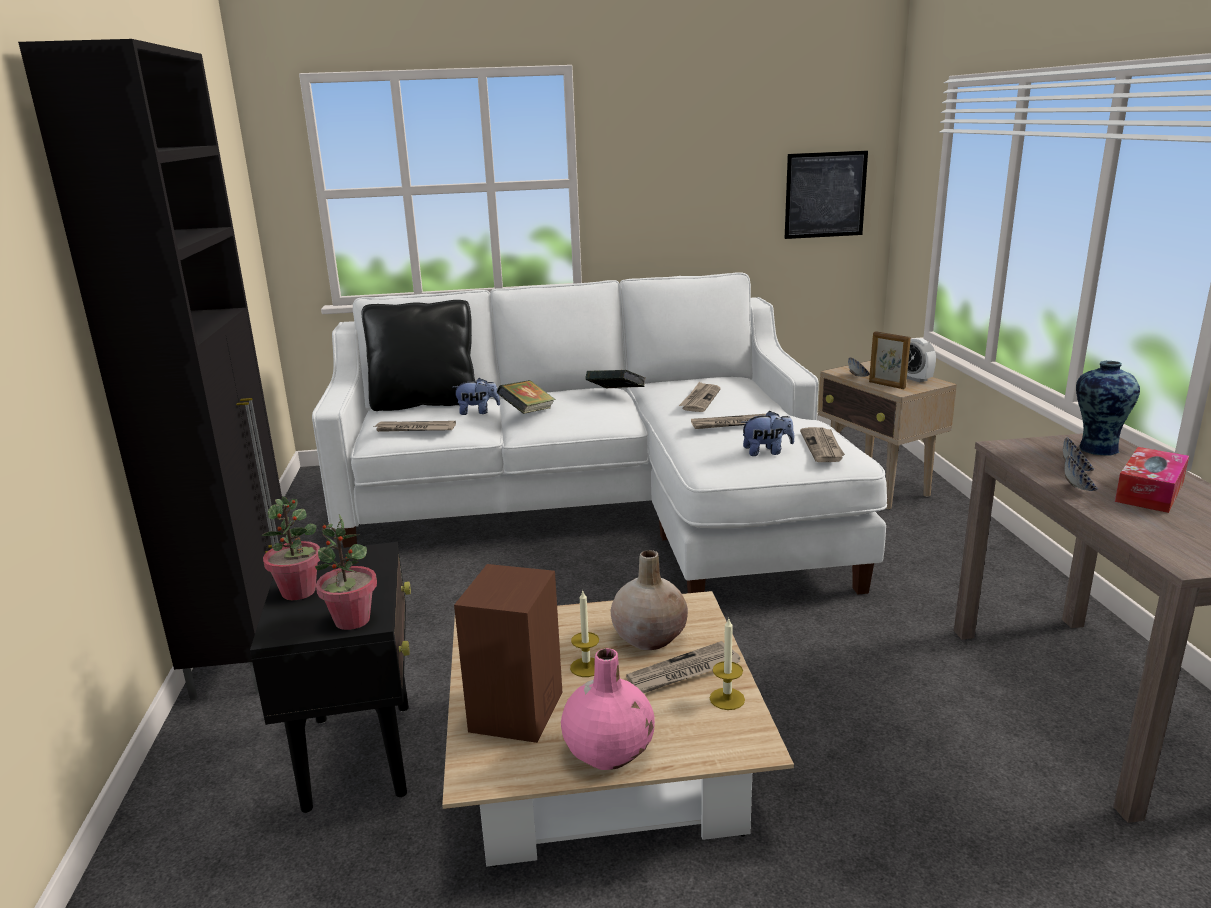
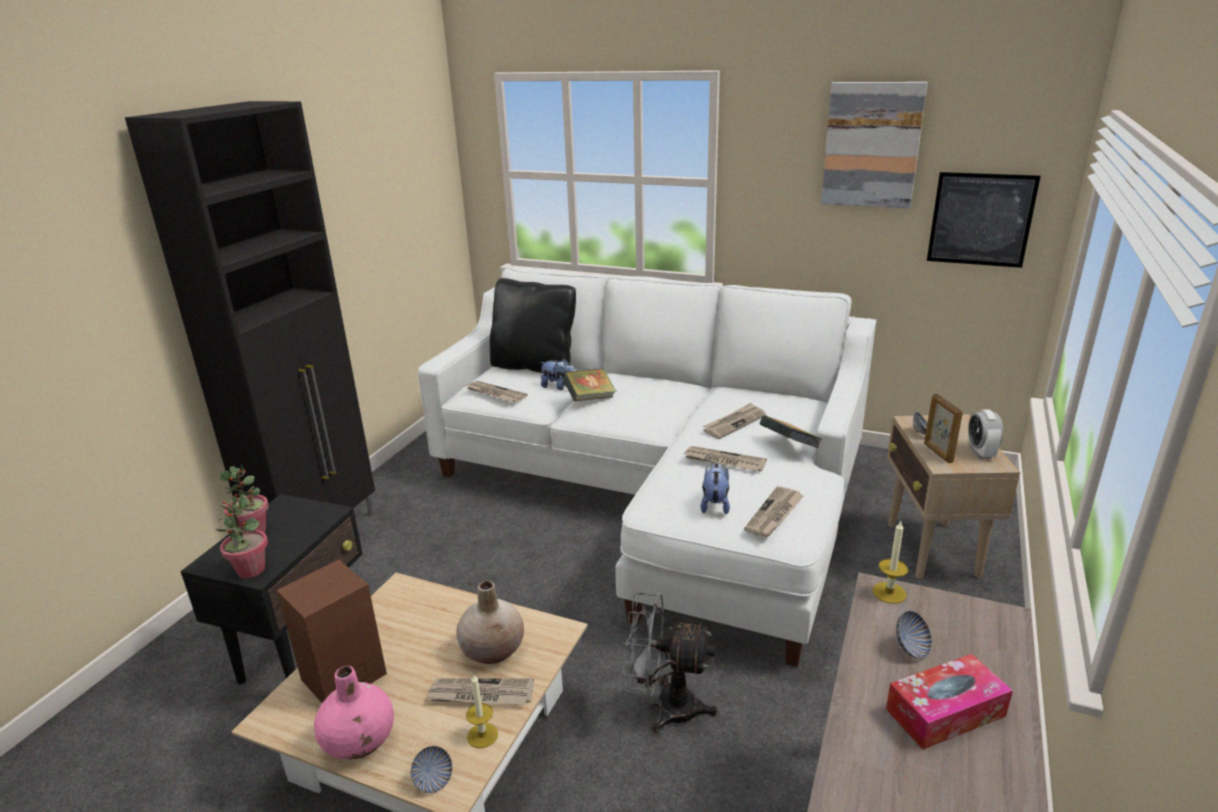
camera: 30 degrees right, 5 degrees up
candle [570,591,599,677] -> candle moved to [872,521,908,604]
book [586,370,646,389] -> book moved to [760,415,822,448]
plush toy [741,411,794,456] -> plush toy turned 105 degrees counterclockwise [701,464,730,514]
bowl [1064,455,1098,491] -> bowl moved to [411,746,452,793]
vase [1076,361,1140,456] -> none
none -> grey fan [623,592,717,733]
none -> picture [821,82,928,209]

